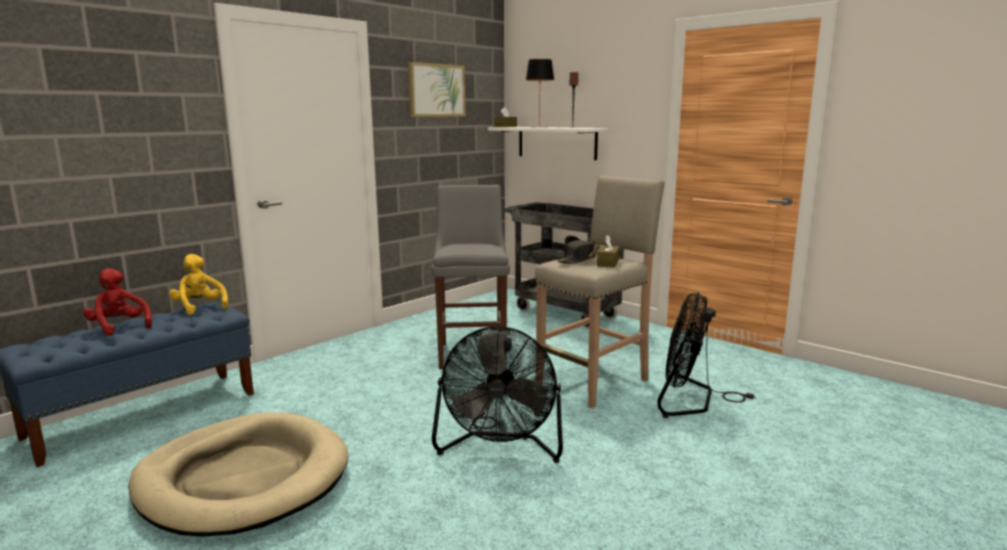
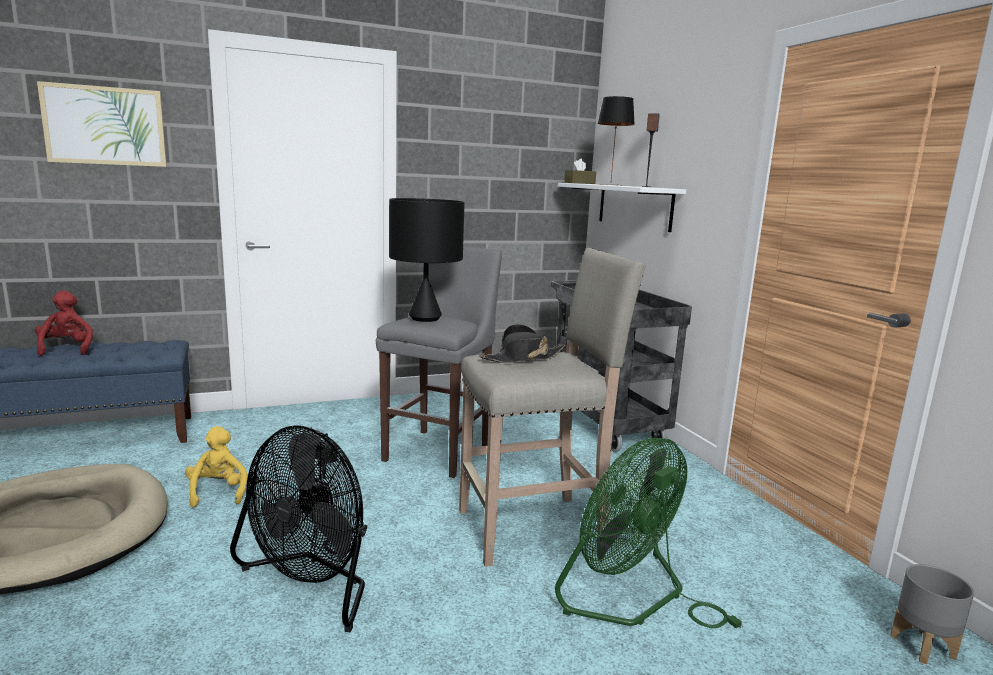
camera: 25 degrees right, 0 degrees up
yellow plush toy [169,254,228,315] -> yellow plush toy moved to [185,426,247,508]
picture [408,62,465,117] -> picture moved to [37,81,167,167]
brown tissue box [597,235,620,267] -> none
black fan [658,292,756,418] -> green fan [555,438,743,628]
none -> black table lamp [389,198,465,322]
none -> grey planter [891,564,974,665]

